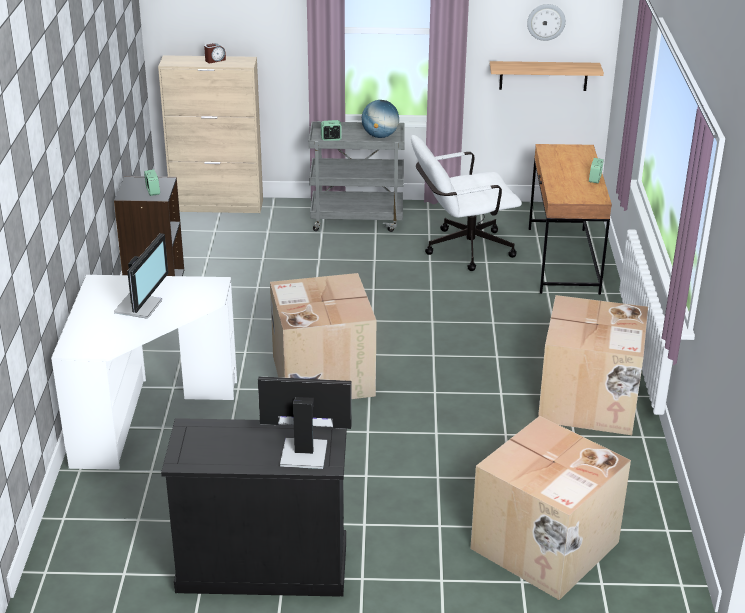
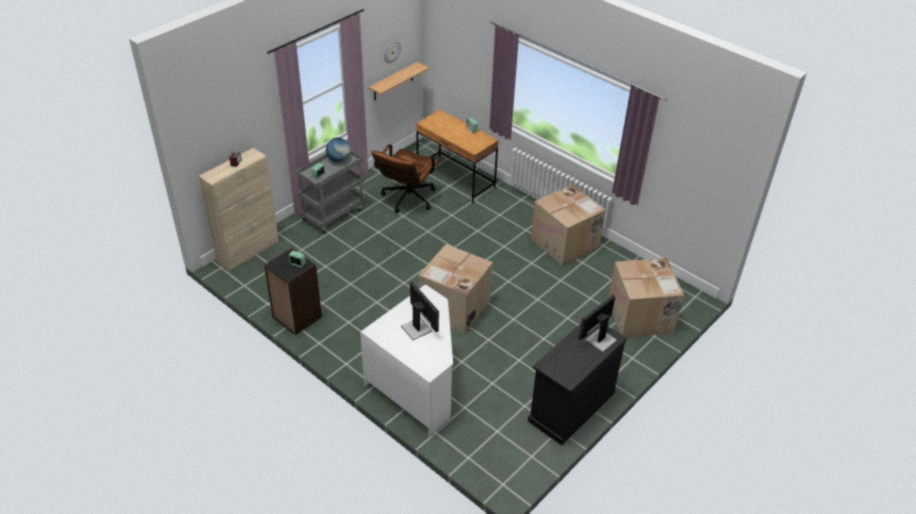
camera: 50 degrees left, 10 degrees up
white office chair [411,135,522,271] -> brown office chair [372,144,438,213]

